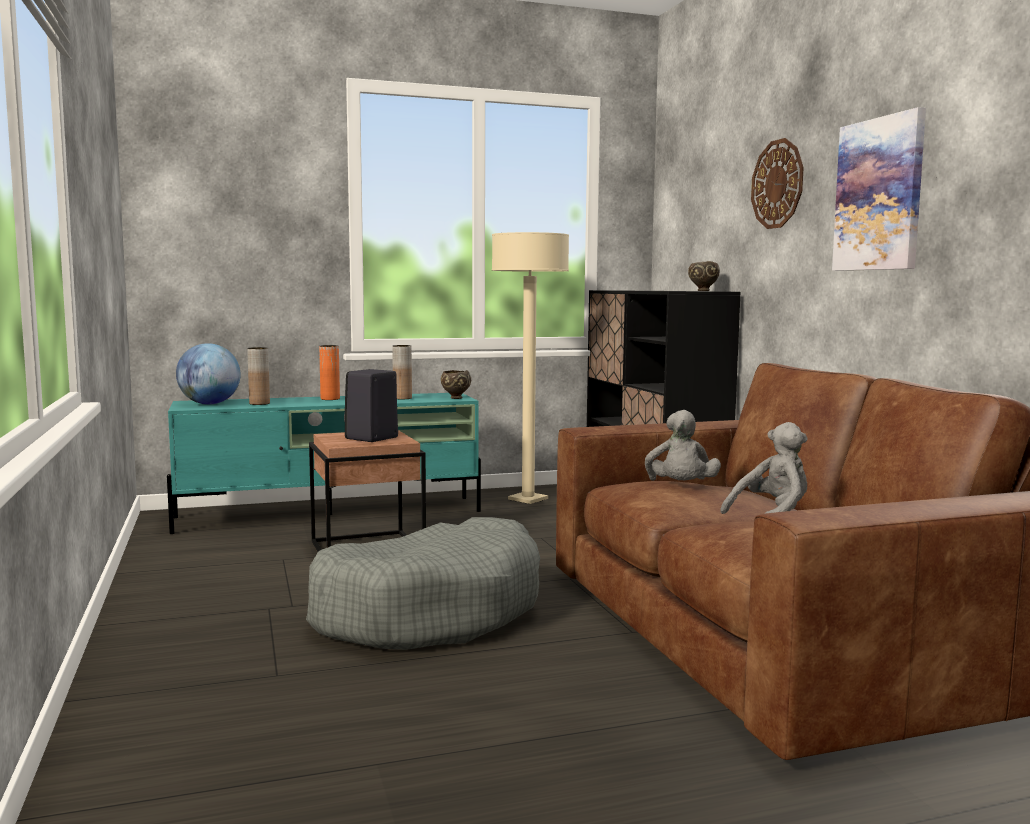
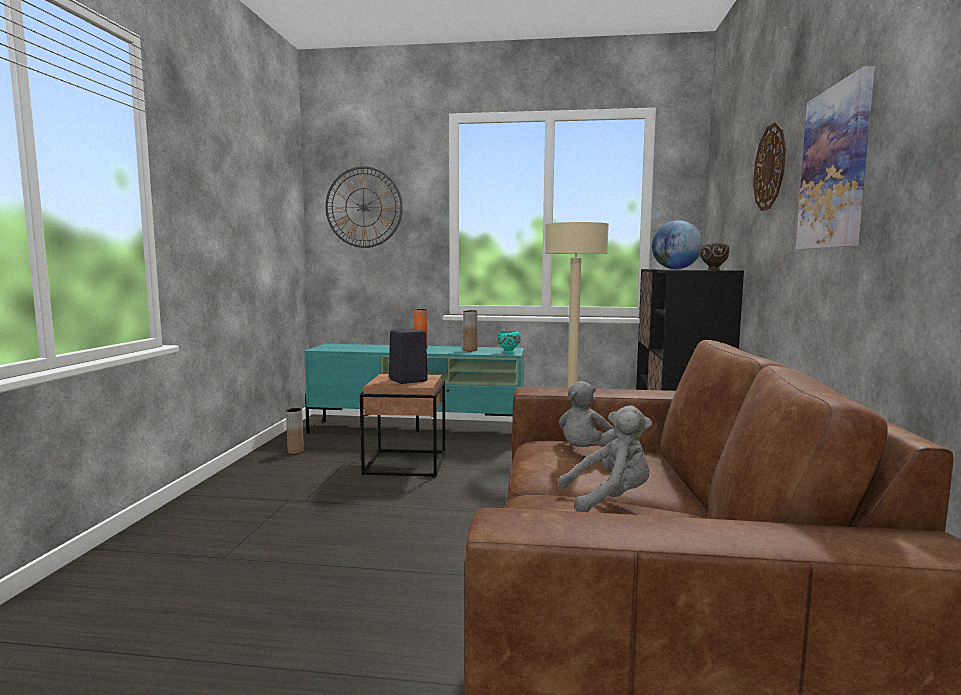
camera: 25 degrees right, 0 degrees up
globe [176,343,241,405] -> globe moved to [652,220,703,269]
brown vase [247,347,270,405] -> brown vase moved to [286,408,304,454]
grey dog bed [306,517,540,650] -> none
brown bowl [441,370,471,399] -> turquoise bowl [497,331,521,353]
none -> wall clock [325,166,403,248]

